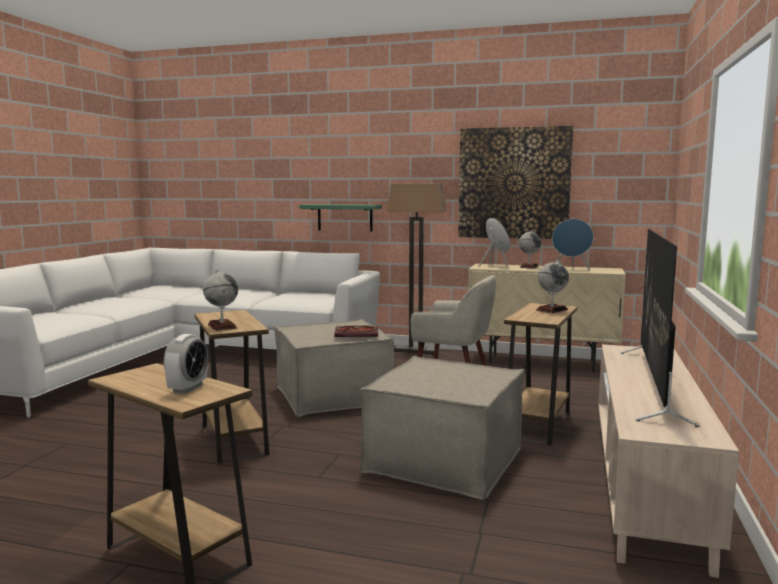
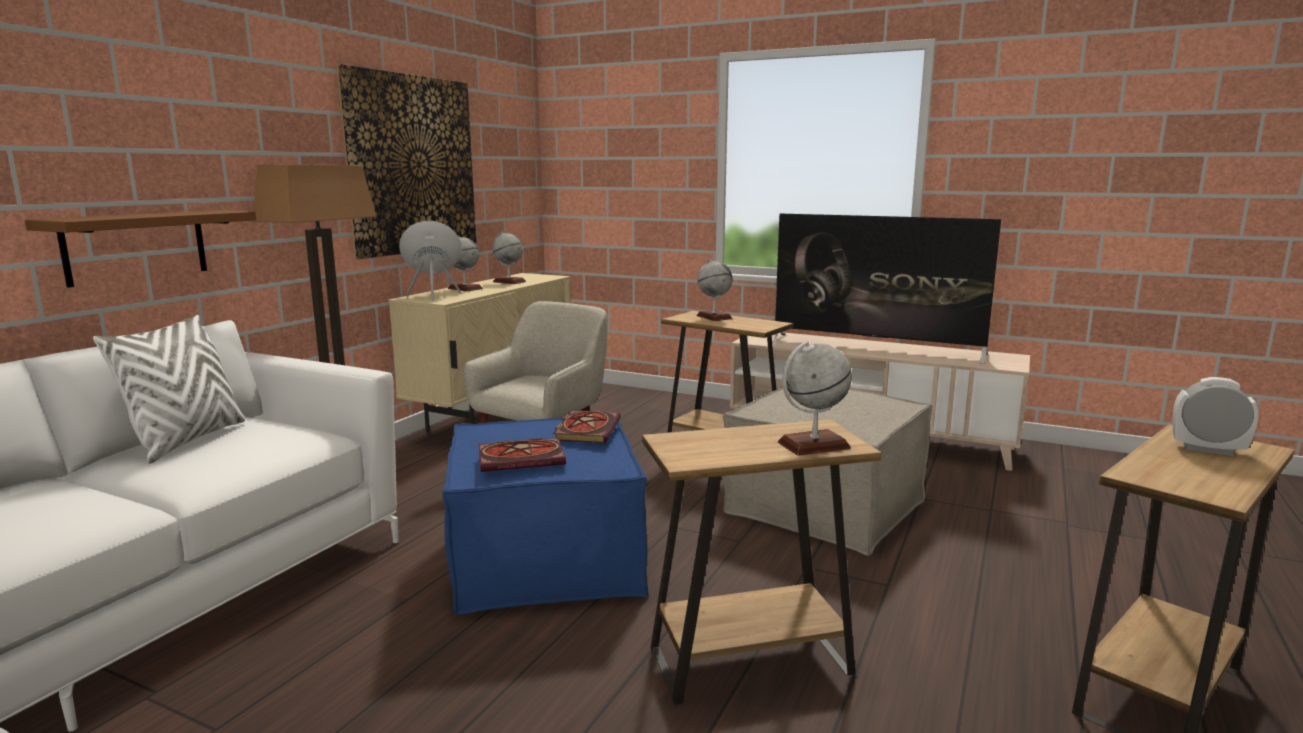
camera: 80 degrees left, 5 degrees up
beige ottoman [274,319,394,417] -> blue ottoman [442,418,648,615]
green shelf [299,204,382,232] -> brown shelf [25,210,256,288]
blue speaker [552,219,594,270] -> globe [492,231,526,284]
none -> white pillow [93,315,245,464]
none -> book [479,438,566,472]

